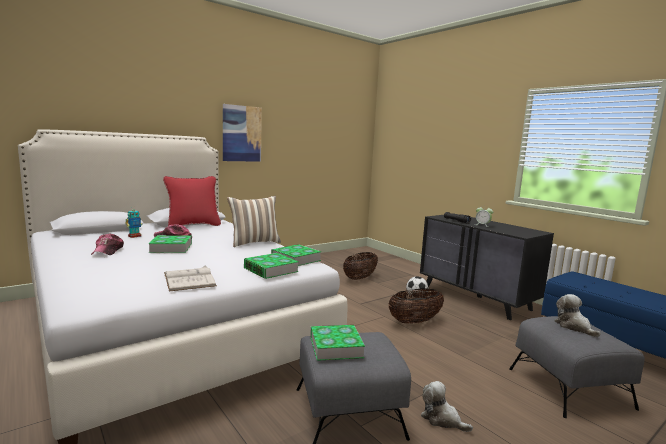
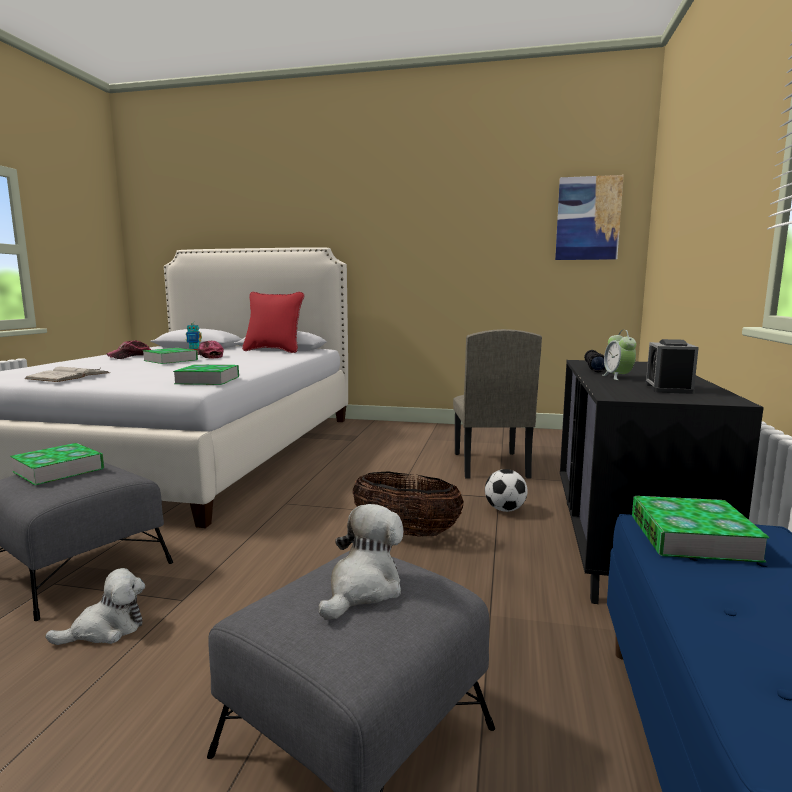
camera: 50 degrees right, 0 degrees up
picture [223,104,262,162] -> picture moved to [555,175,624,260]
pillow [227,196,281,247] -> none
book [244,253,299,279] -> book moved to [632,496,770,563]
basket [343,252,378,280] -> beige chair [453,329,542,479]
plush toy [421,381,473,432] -> plush toy turned 60 degrees clockwise [45,568,145,645]
none -> alarm clock [646,339,699,394]

